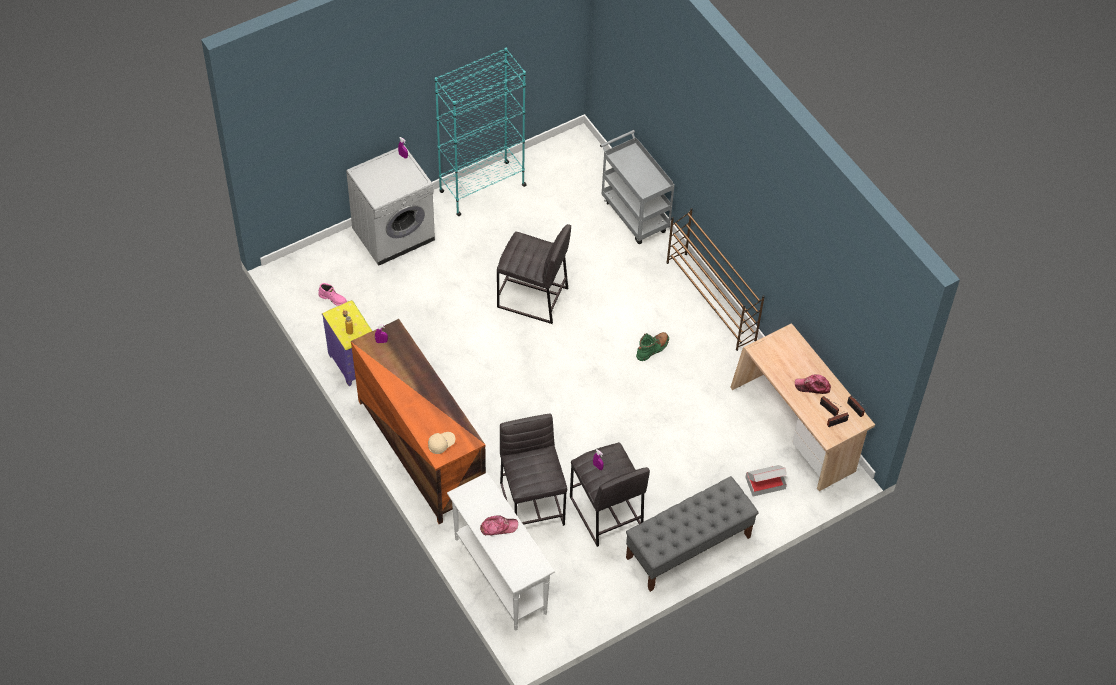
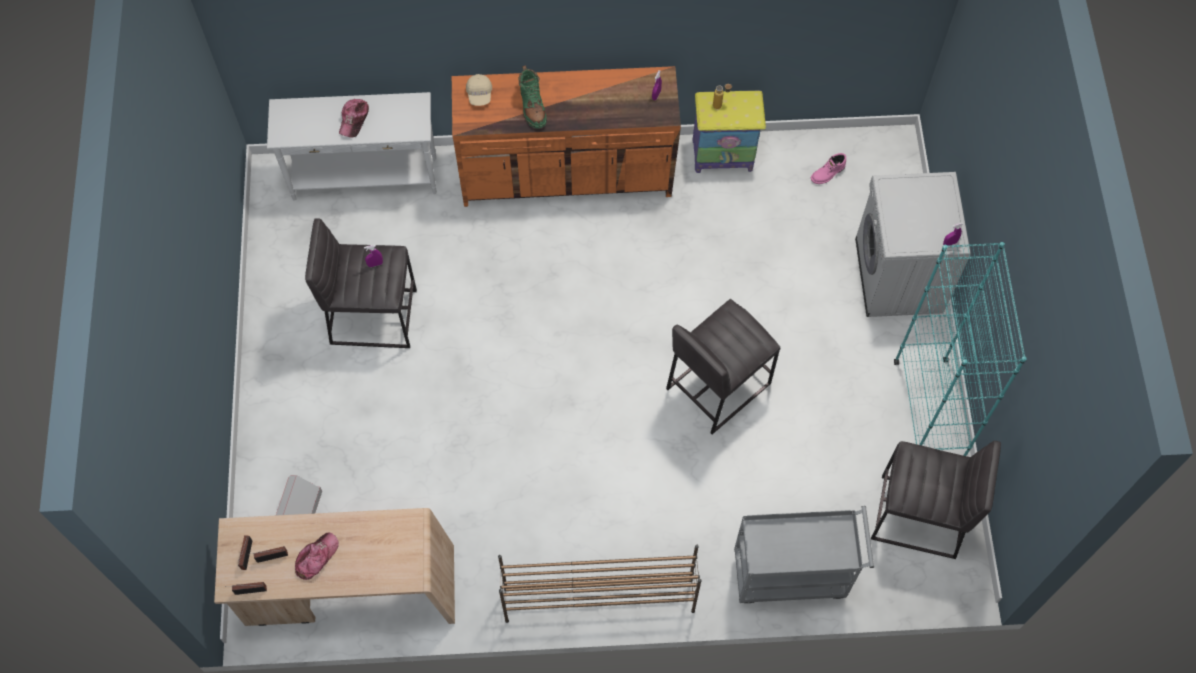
camera: 120 degrees right, 10 degrees up
grey stool [500,413,567,526] -> grey stool moved to [871,441,1001,559]
grey bench [626,476,759,592] -> none
green boot [636,332,669,361] -> green boot moved to [519,65,547,128]

